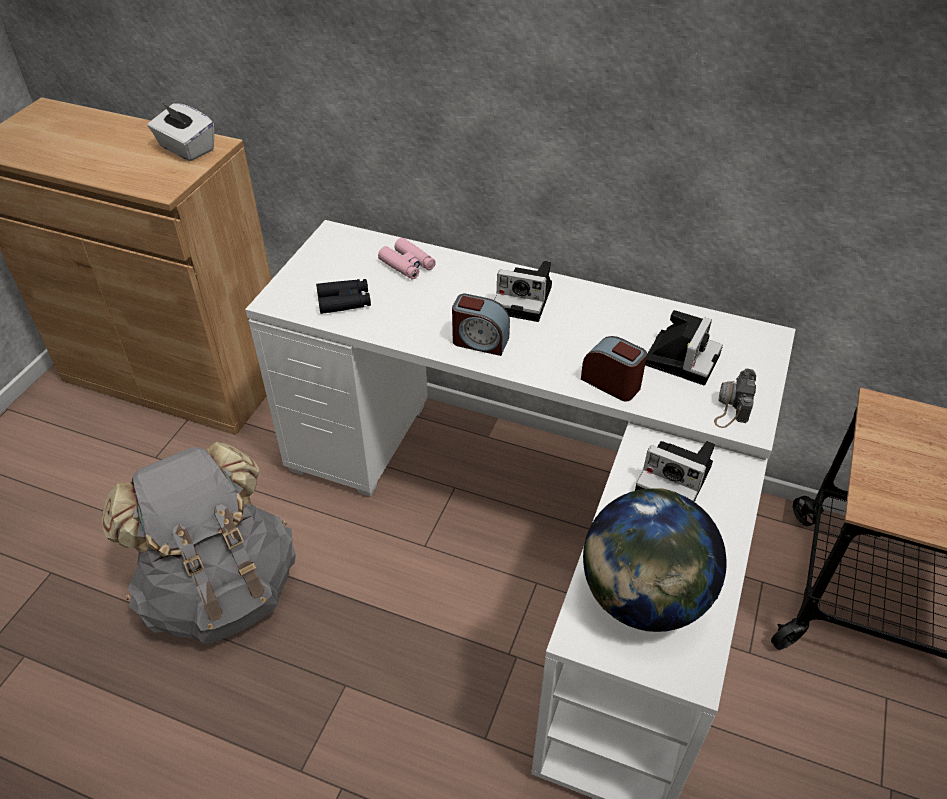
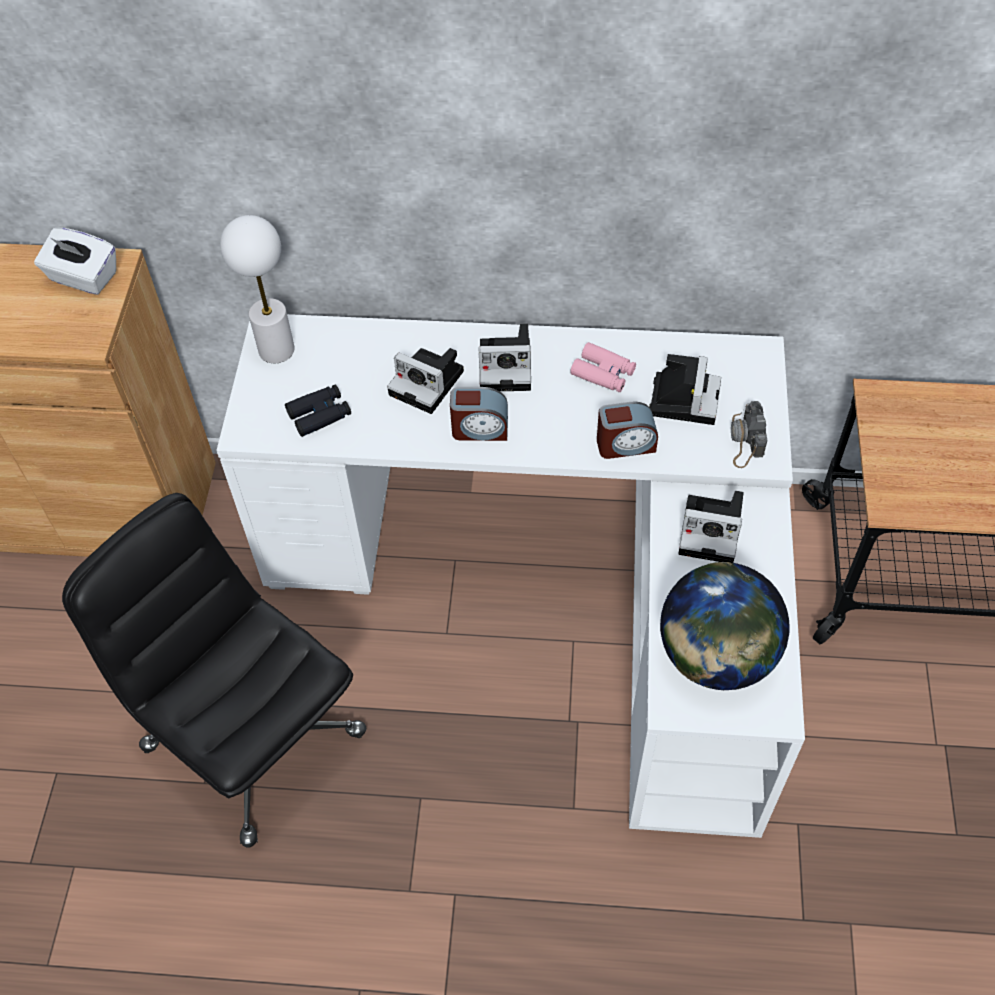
camera: 15 degrees left, 10 degrees up
grey backpack [102,442,296,644] -> black office chair [62,493,366,848]
pink binoculars [378,238,436,279] -> pink binoculars moved to [570,342,636,392]
alarm clock [581,336,647,401] -> alarm clock turned 150 degrees clockwise [597,402,658,459]
none -> white table lamp [220,215,295,363]
none -> camera [387,348,464,414]

